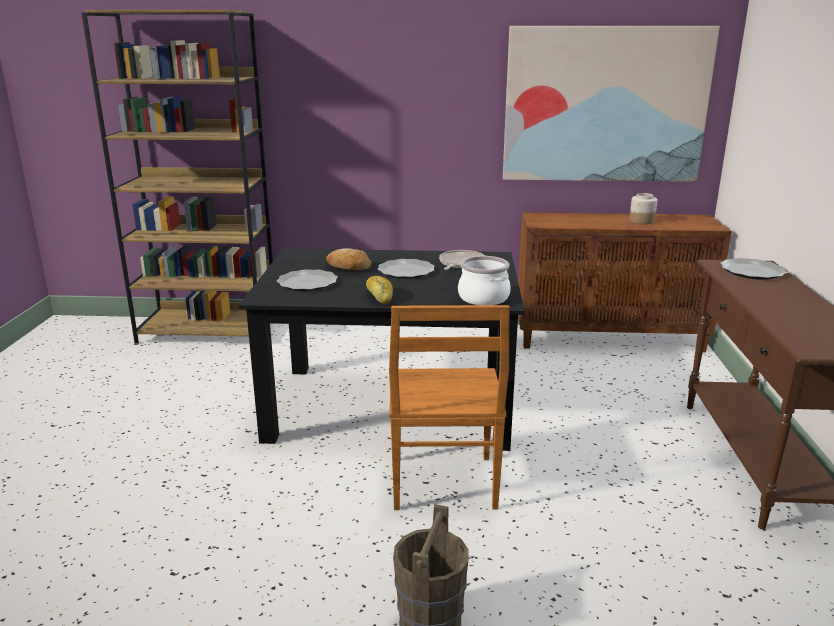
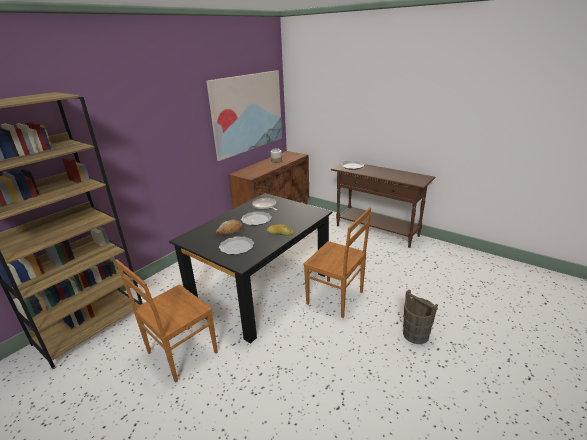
camera: 55 degrees left, 5 degrees up
cooking pot [458,256,511,305] -> none
none -> brown chair [115,259,218,383]

